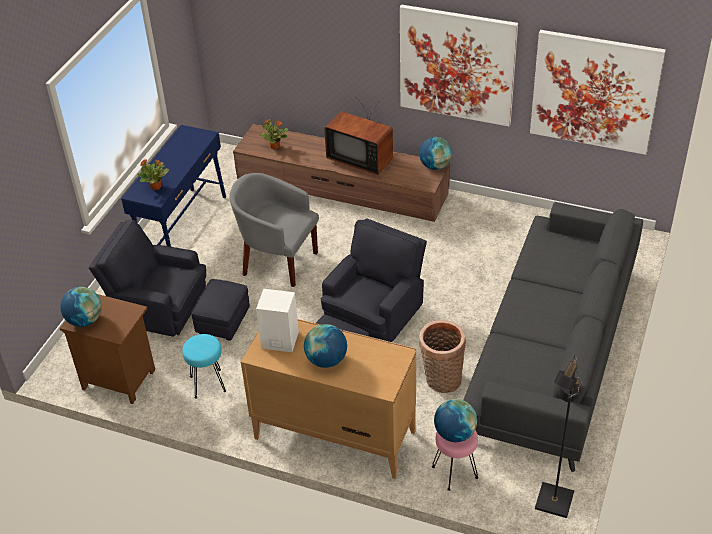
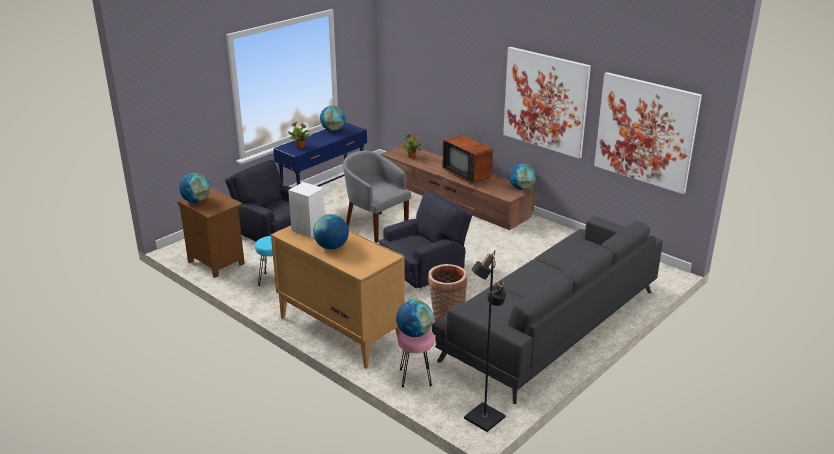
camera: 20 degrees right, 15 degrees down
none -> globe [320,106,345,131]

